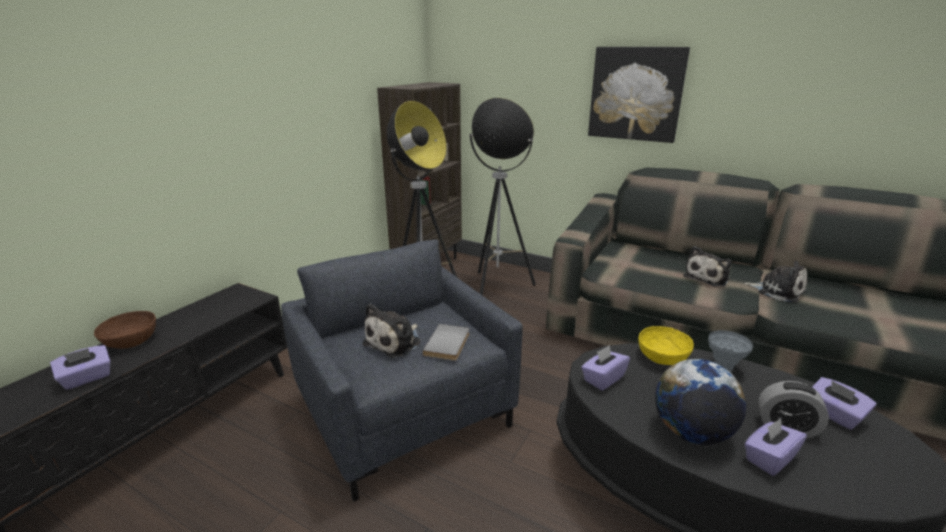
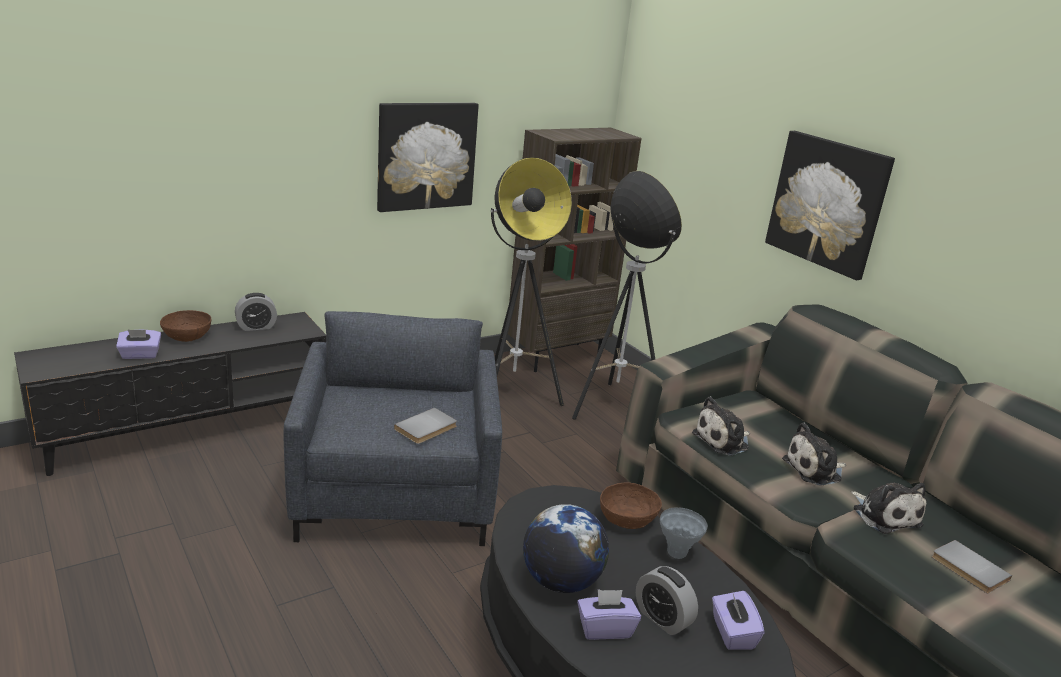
camera: 25 degrees right, 0 degrees up
plush toy [362,303,421,358] -> plush toy moved to [692,396,750,455]
purple tissue box [581,345,630,390] -> none
yellow bowl [638,326,694,365] -> brown bowl [600,482,662,529]
none -> alarm clock [235,293,277,331]
none -> picture [377,103,479,212]
none -> grey book [932,540,1012,593]

